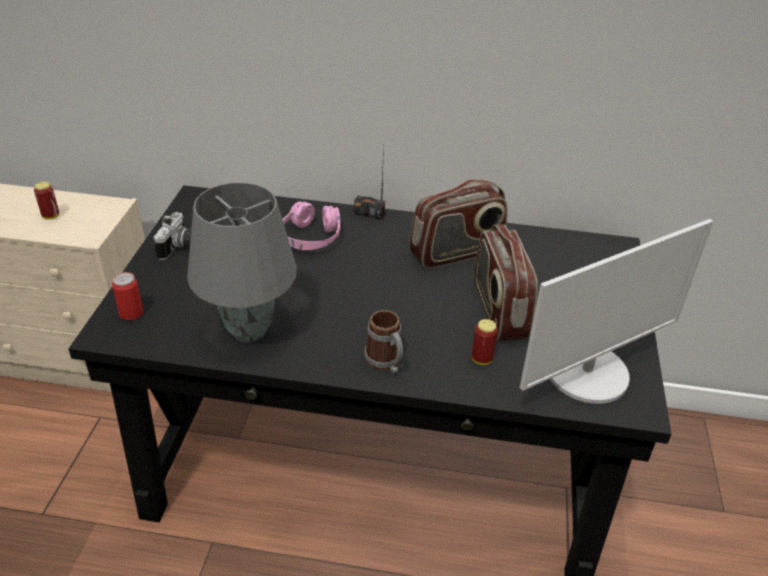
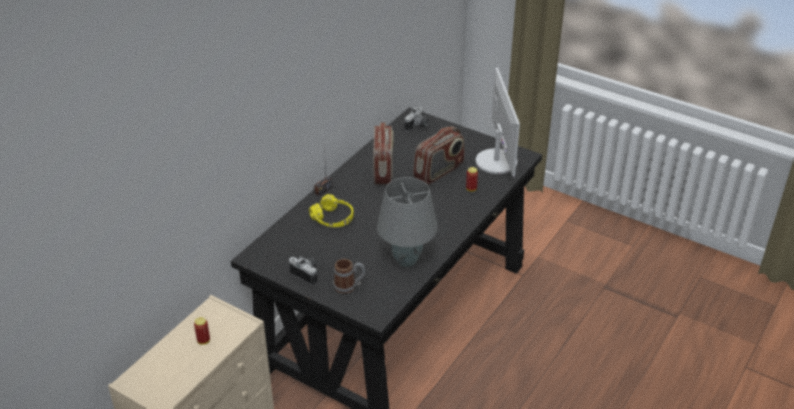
camera: 65 degrees left, 0 degrees up
can [112,272,143,320] -> none
pink headphones [282,202,340,250] -> yellow headphones [309,194,354,227]
mug [364,310,403,373] -> mug moved to [333,259,365,294]
radio [474,224,538,341] -> radio turned 60 degrees counterclockwise [413,127,465,185]
none -> camera [404,107,429,132]

